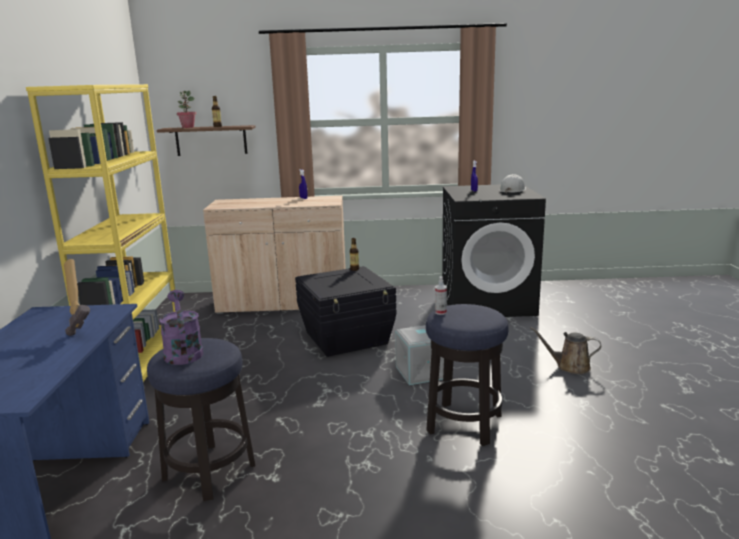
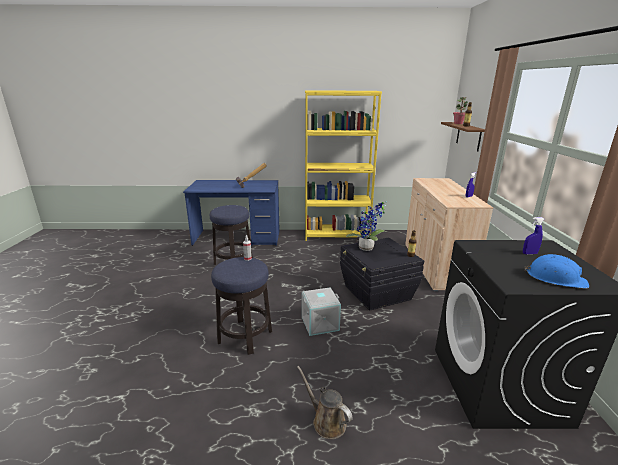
camera: 90 degrees right, 5 degrees up
purple watering can [159,290,203,365] -> none
white hard hat [499,174,526,194] -> blue hard hat [525,254,589,289]
brown watering can [530,327,601,374] -> brown watering can turned 60 degrees counterclockwise [297,366,353,439]
none -> potted plant [346,201,387,251]

